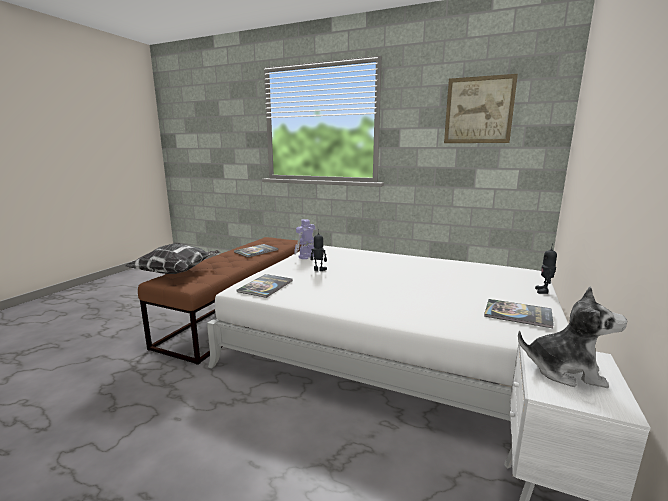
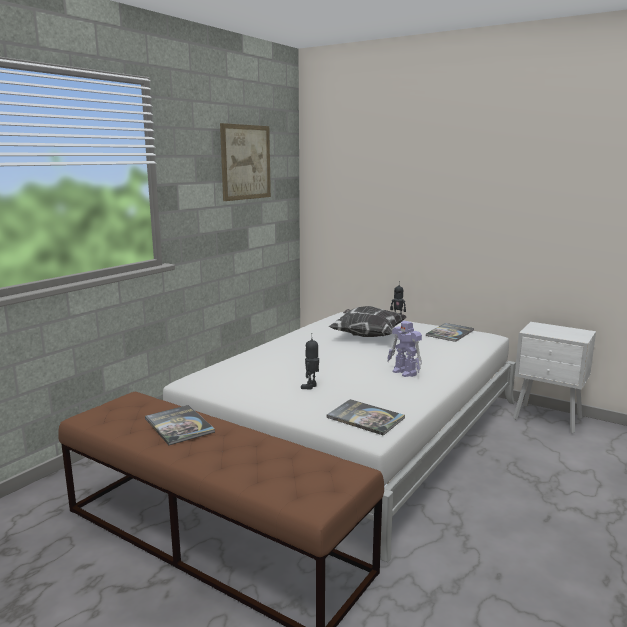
camera: 80 degrees left, 0 degrees up
pillow [126,243,220,274] -> pillow moved to [328,306,407,337]
toy robot [294,219,315,259] -> toy robot moved to [387,321,422,377]
plush toy [518,286,627,388] -> none

